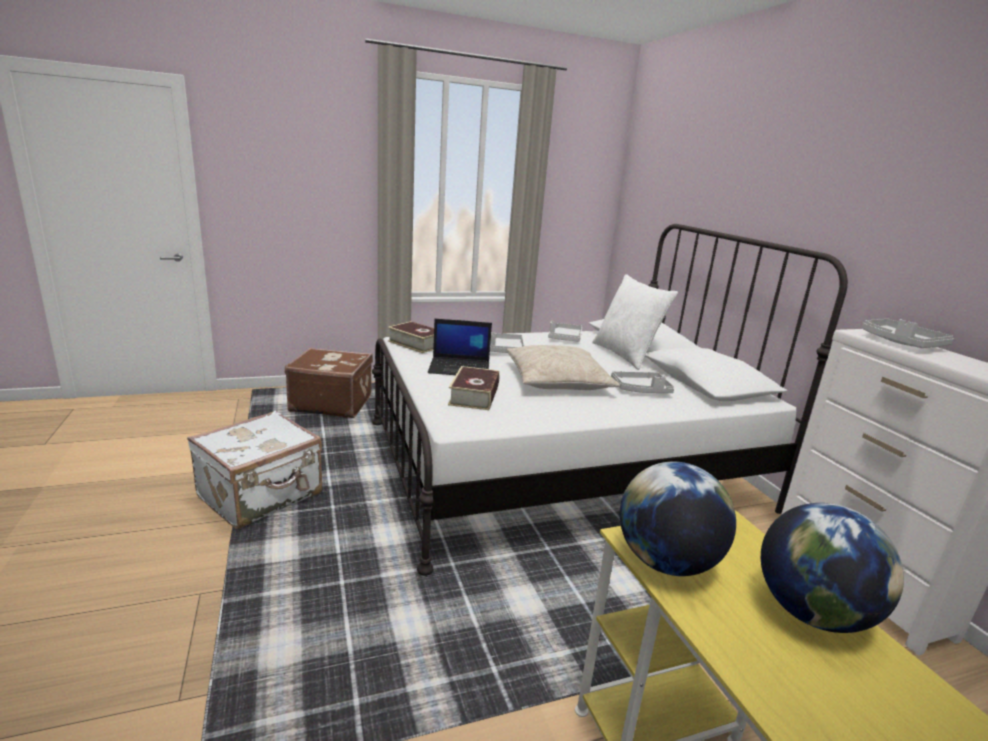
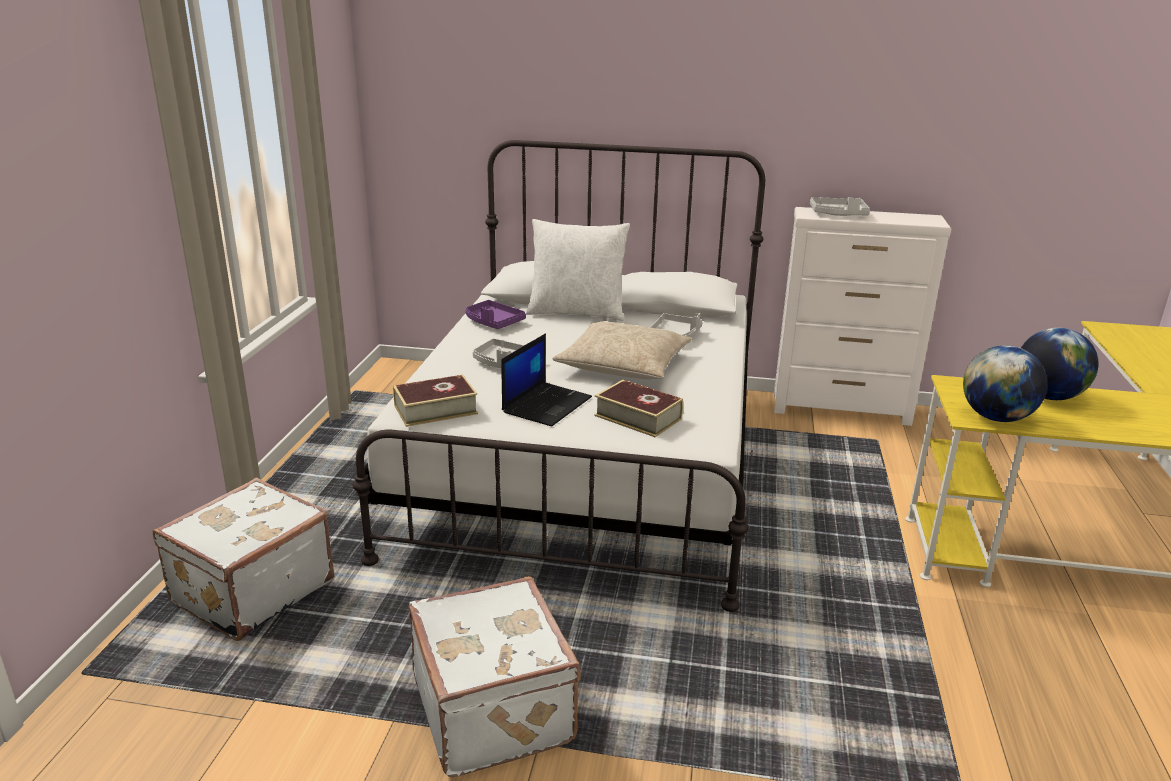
camera: 60 degrees left, 5 degrees up
brown suitcase [285,348,373,418] -> white suitcase [153,478,334,641]
grey tray [548,321,582,342] -> purple tray [465,300,526,329]

